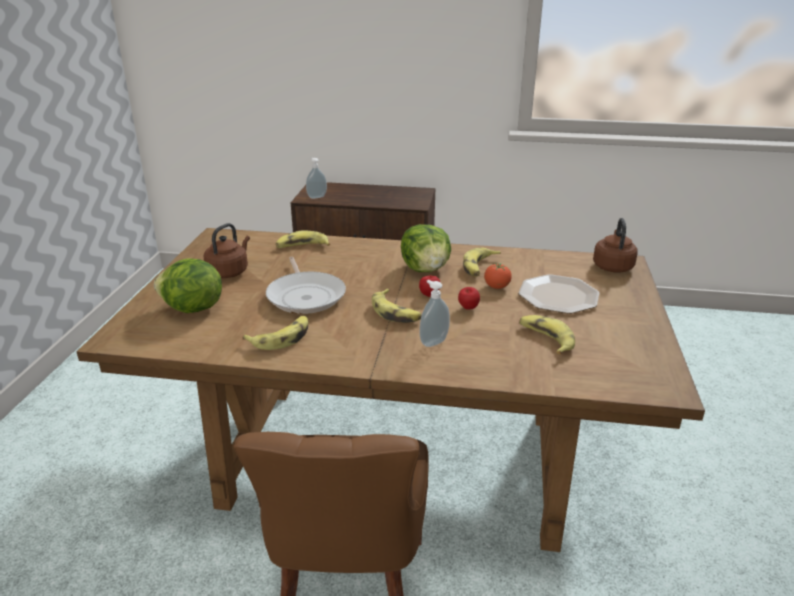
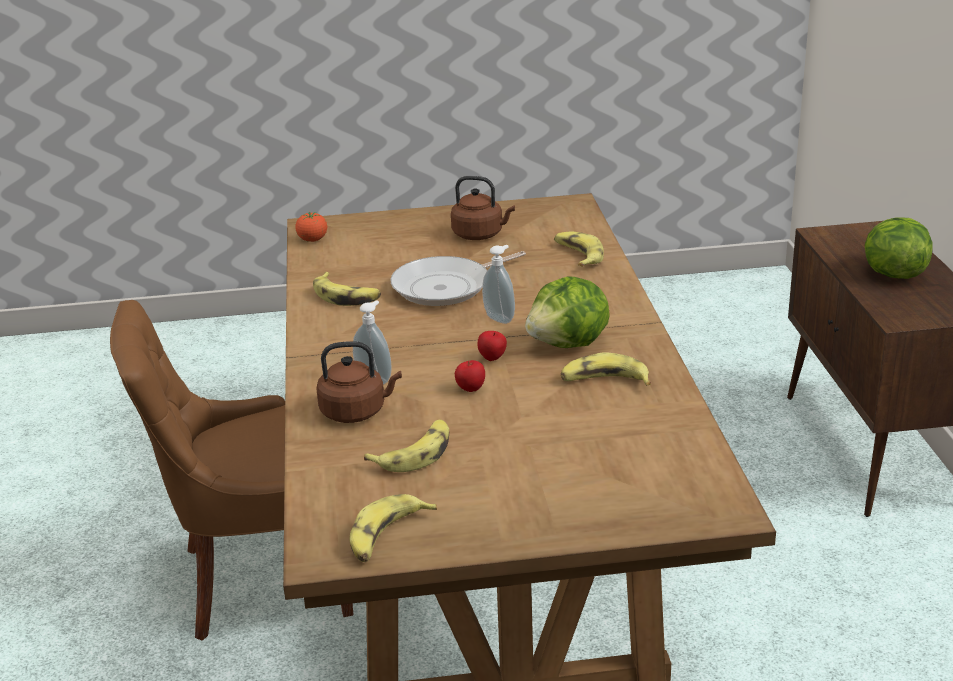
camera: 75 degrees right, 0 degrees up
lettuce [154,259,222,313] -> lettuce moved to [865,217,933,279]
soap dispenser [306,158,327,199] -> soap dispenser moved to [482,245,515,324]
banana [372,289,421,323] -> banana moved to [349,494,437,562]
tomato [484,263,512,289] -> tomato moved to [295,212,327,242]
plate [518,274,599,314] -> none
brown kettle [593,218,638,273] -> brown kettle moved to [316,341,402,423]

